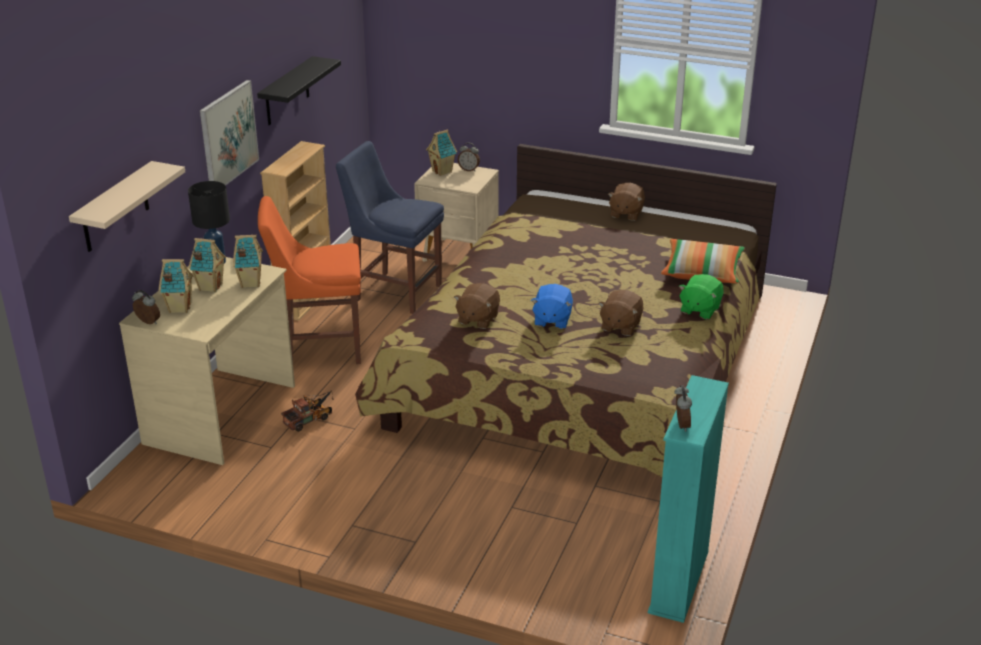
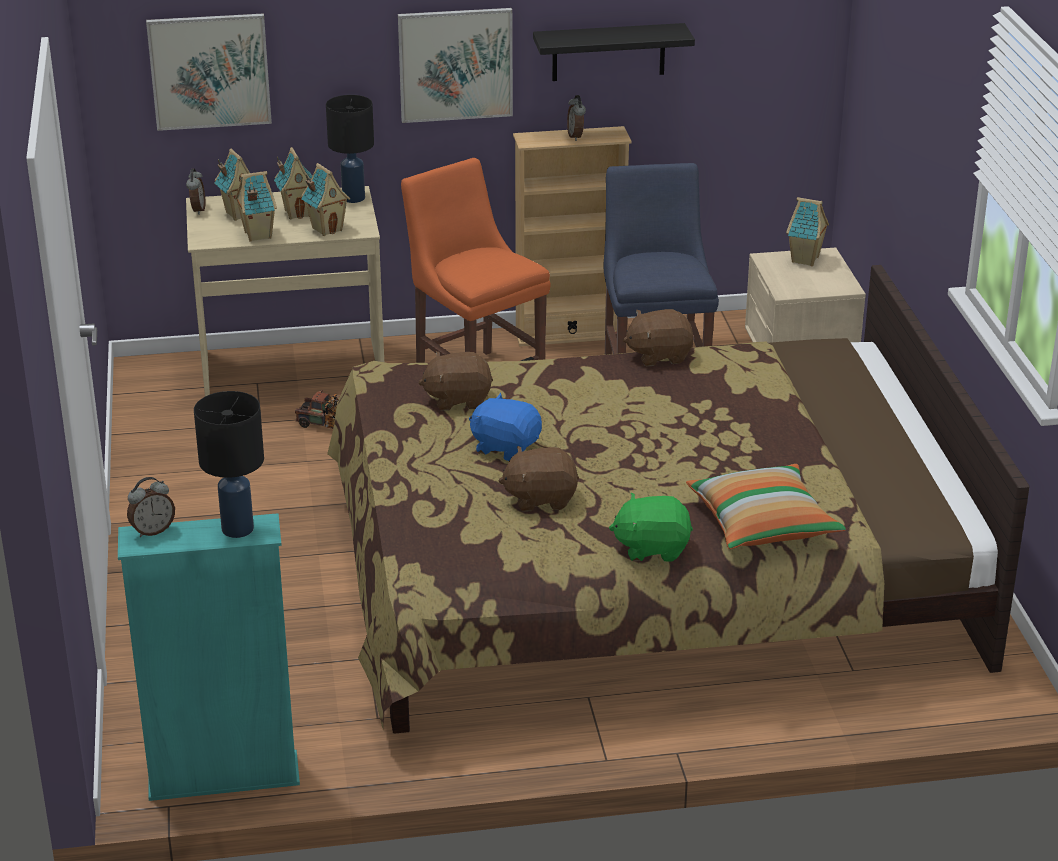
camera: 60 degrees right, 0 degrees up
beige shelf [69,161,185,252] -> picture [146,13,272,131]
alarm clock [458,143,480,171] -> alarm clock moved to [567,95,586,141]
blue plush toy [531,284,573,329] -> blue plush toy turned 45 degrees clockwise [469,393,542,461]
brown plush toy [608,183,645,221] -> brown plush toy moved to [623,309,693,366]
none -> black table lamp [194,391,264,538]
none -> toy house [235,171,277,241]

